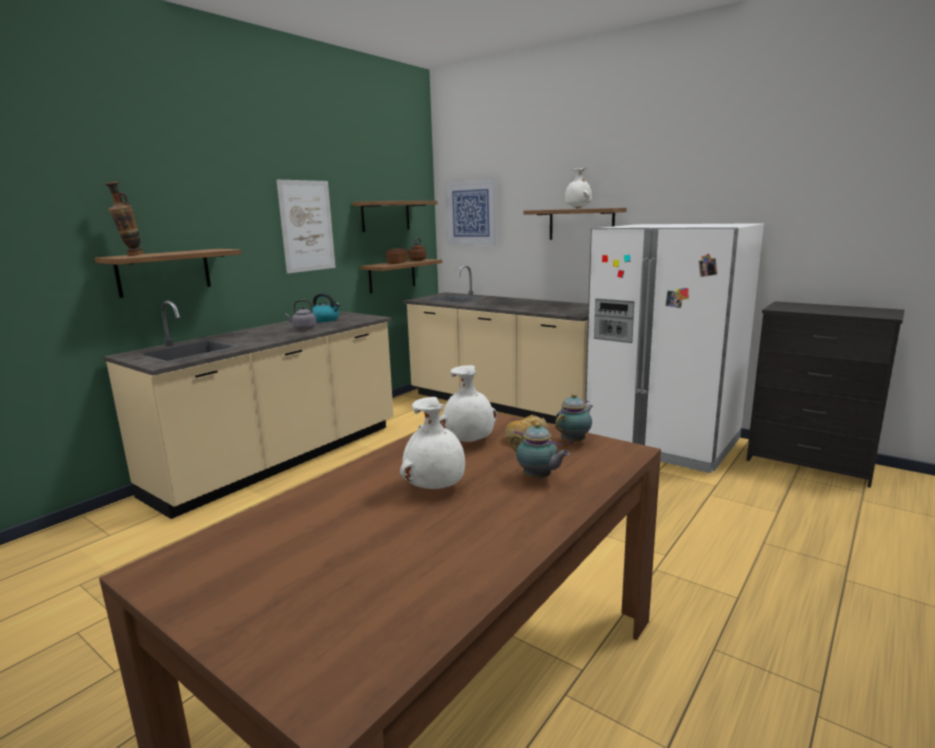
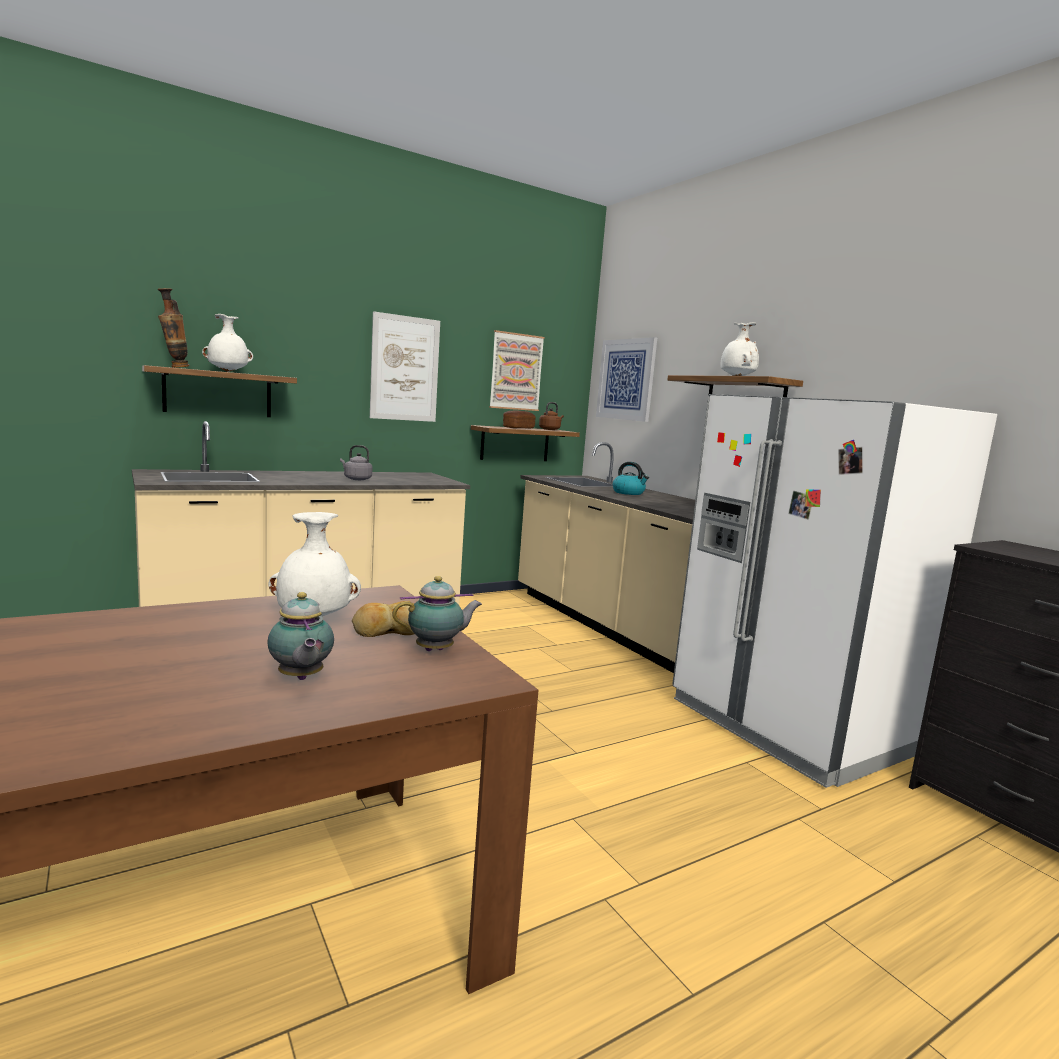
camera: 20 degrees right, 5 degrees down
kettle [312,293,340,322] -> kettle moved to [613,462,649,495]
shelf [352,201,438,232] -> picture [489,330,545,411]
white vase [400,397,465,489] -> white vase moved to [202,314,253,372]

